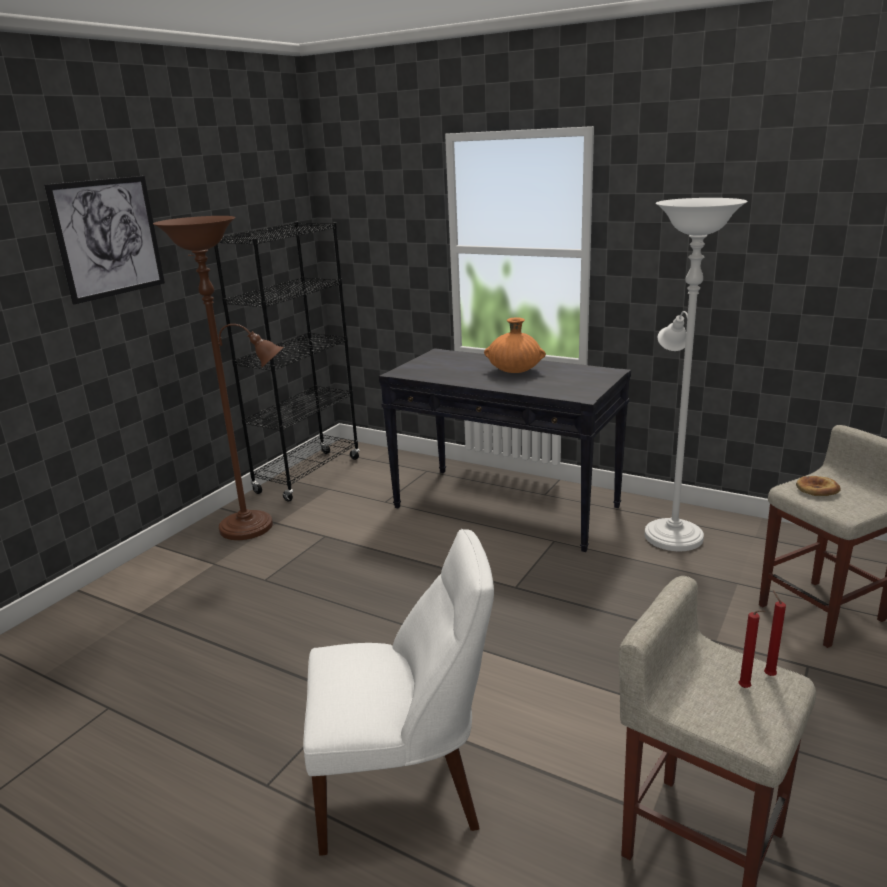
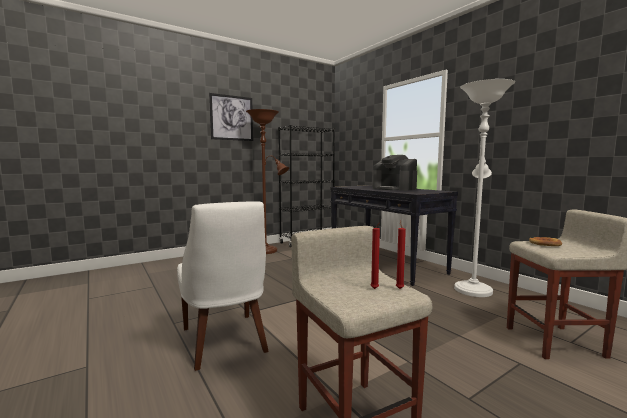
camera: 25 degrees right, 15 degrees down
white chair [303,529,494,856] -> white chair turned 45 degrees clockwise [177,201,269,371]
orange vase [484,317,546,373] -> coffee machine [372,155,417,191]

